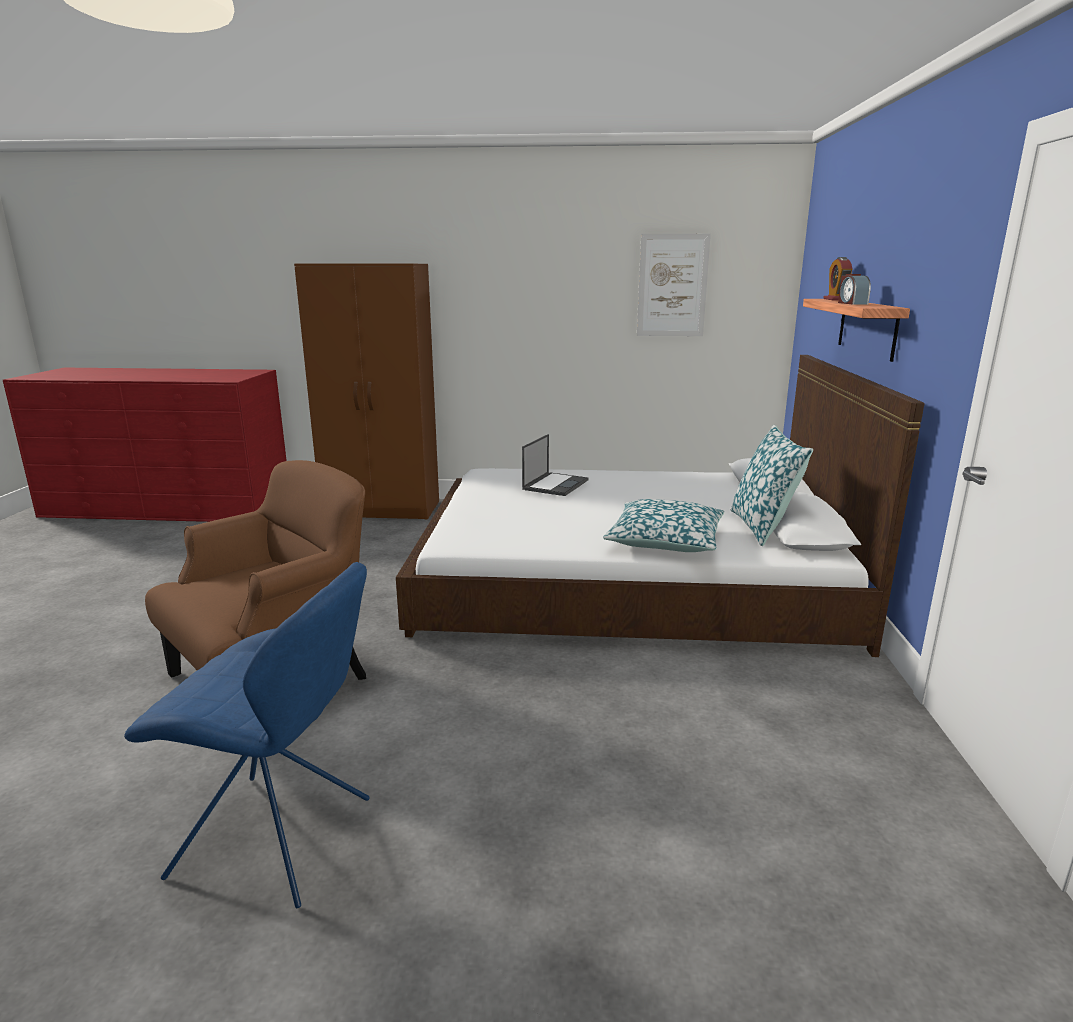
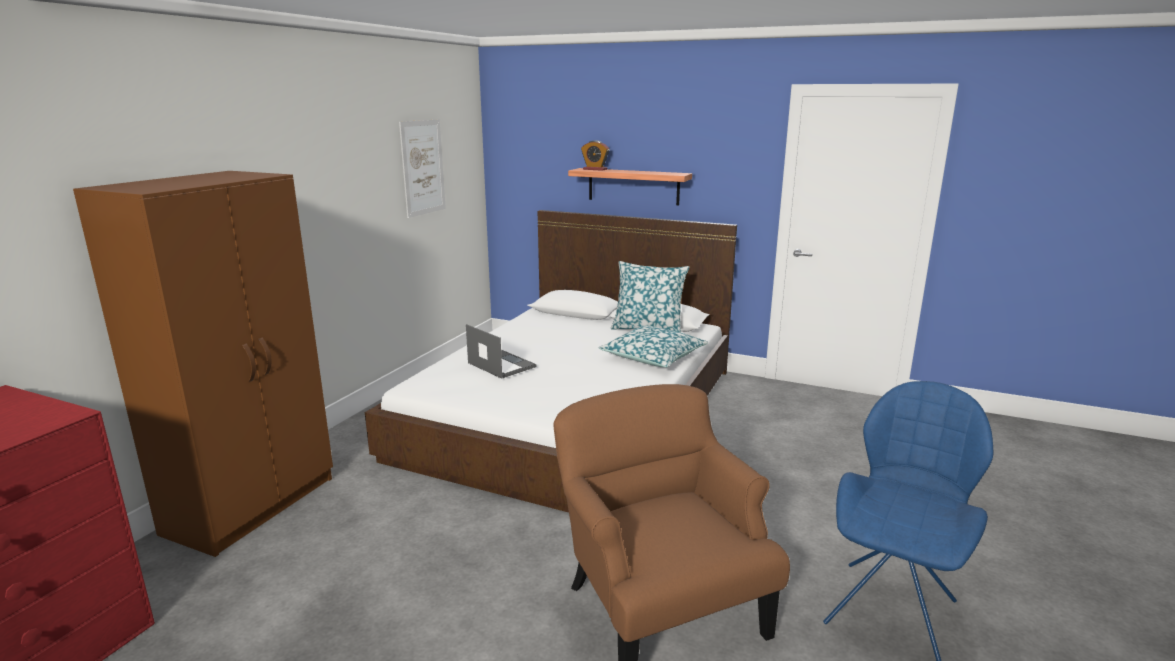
camera: 70 degrees left, 0 degrees up
alarm clock [838,274,871,304] -> none

